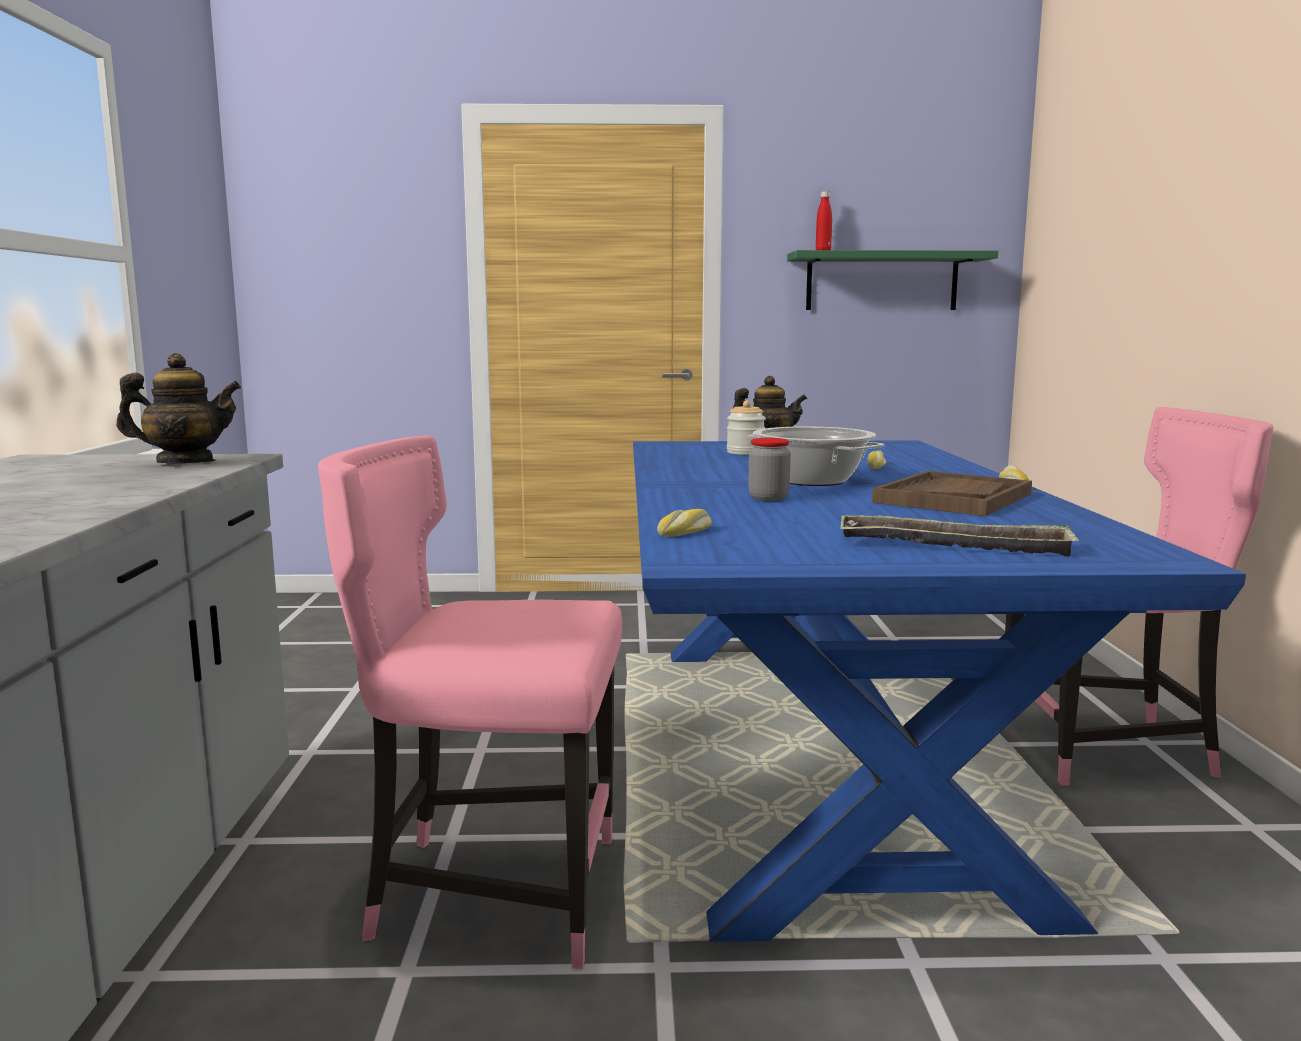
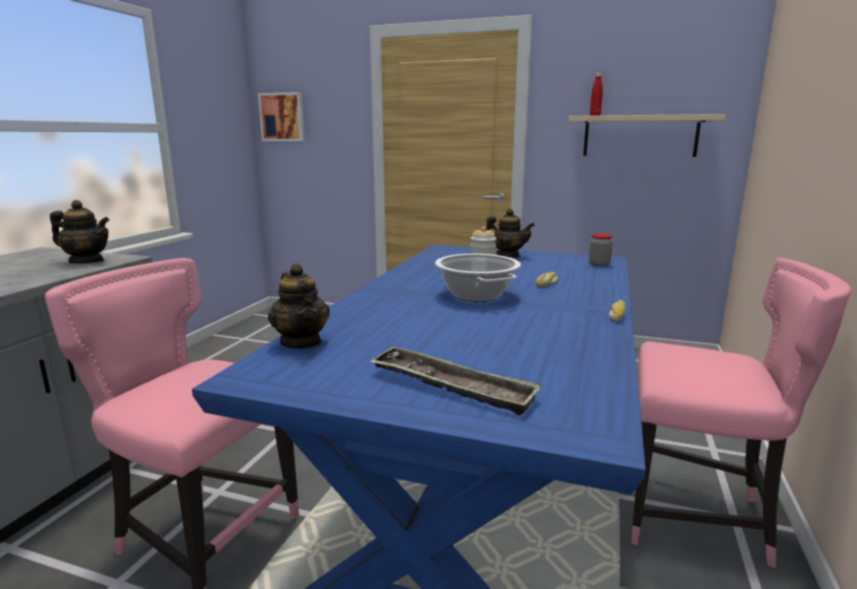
camera: 20 degrees right, 5 degrees up
bread [657,509,712,537] -> teapot [268,264,330,349]
jar [748,438,791,501] -> jar moved to [589,233,613,266]
green shelf [787,250,998,310] -> beige shelf [569,114,726,157]
brown tray [872,471,1032,516] -> none
none -> picture [258,92,305,141]

